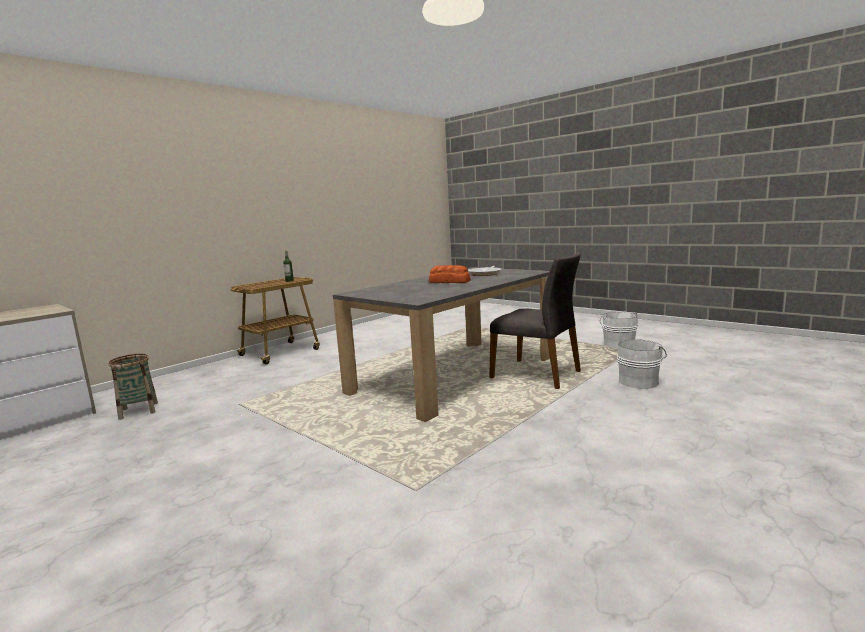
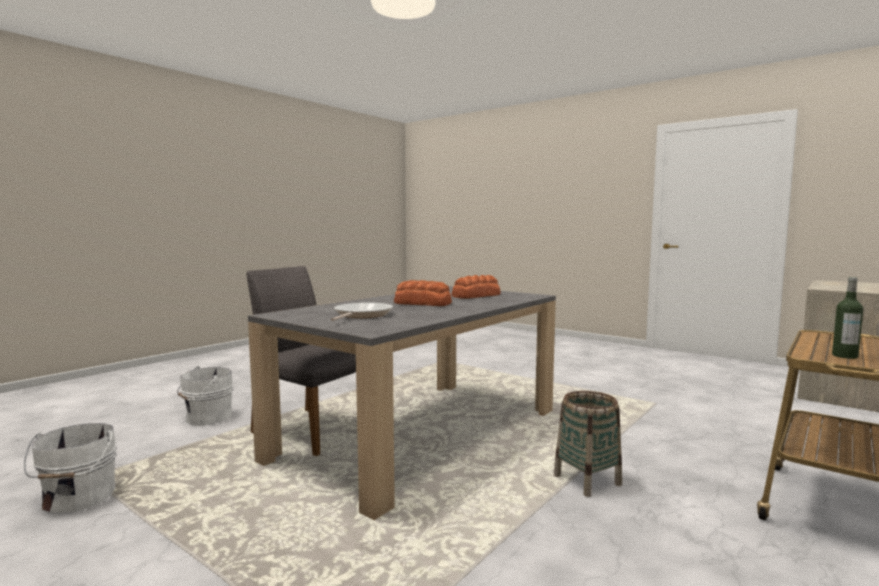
camera: 175 degrees right, 5 degrees down
basket [109,354,158,420] -> basket moved to [554,391,622,497]
none -> bread [452,275,501,299]

